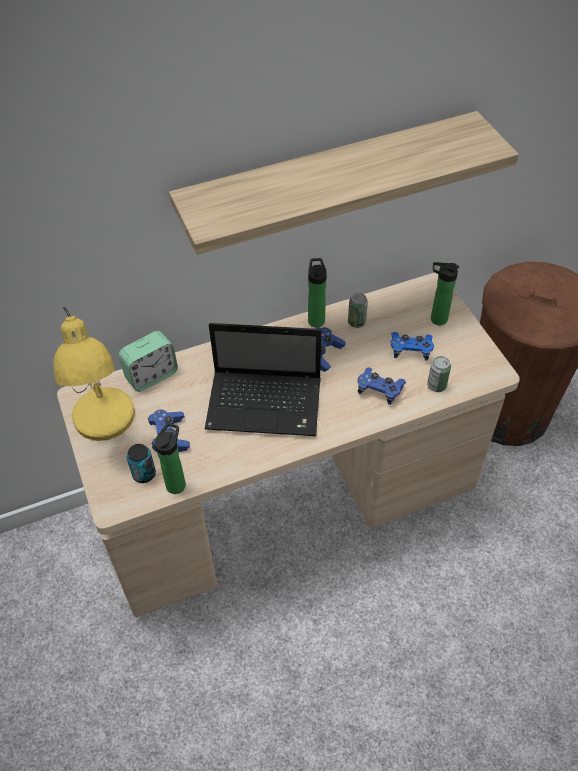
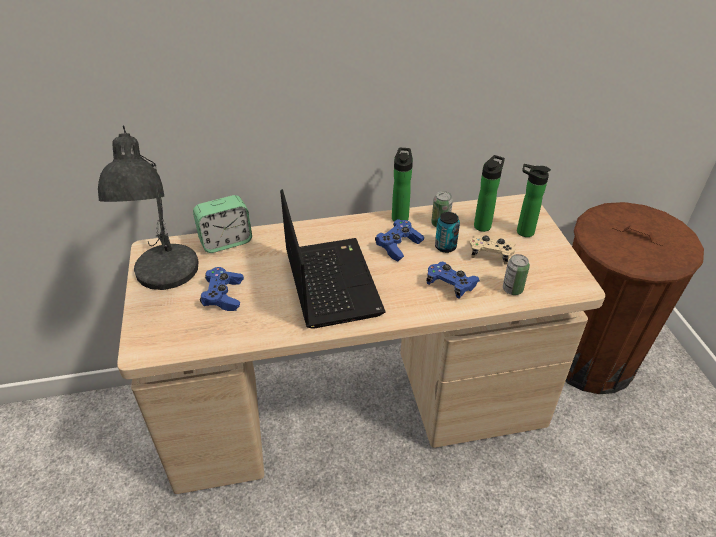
camera: 10 degrees right, 10 degrees down
yellow table lamp [53,307,135,441] -> grey table lamp [98,125,199,290]
can [127,444,156,483] -> can moved to [435,212,460,253]
bottle [155,423,186,494] -> bottle moved to [474,155,505,232]
shelf [169,111,519,255] -> none
laptop [205,323,321,436] -> laptop turned 120 degrees counterclockwise [280,189,385,329]
blue game controller [390,332,434,361] -> beige game controller [470,235,515,265]

